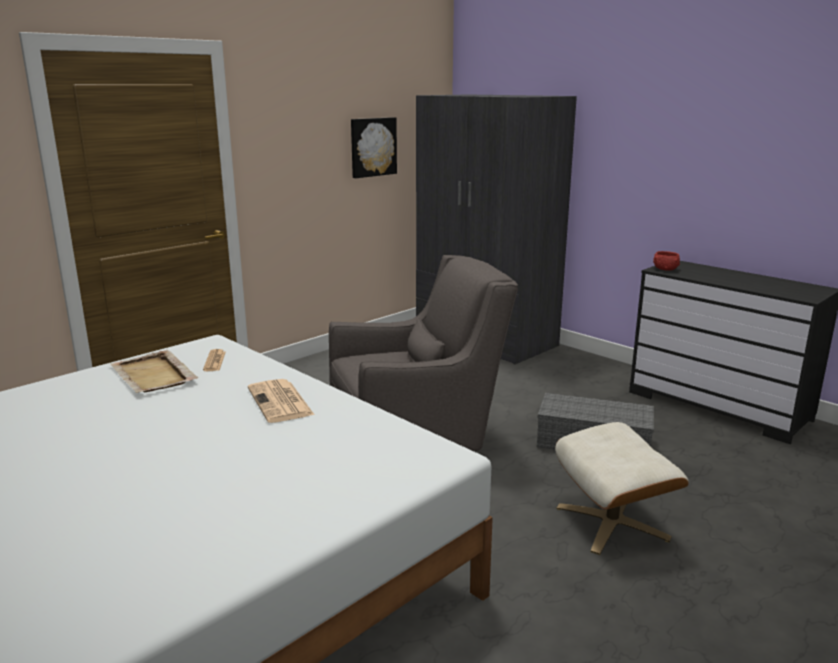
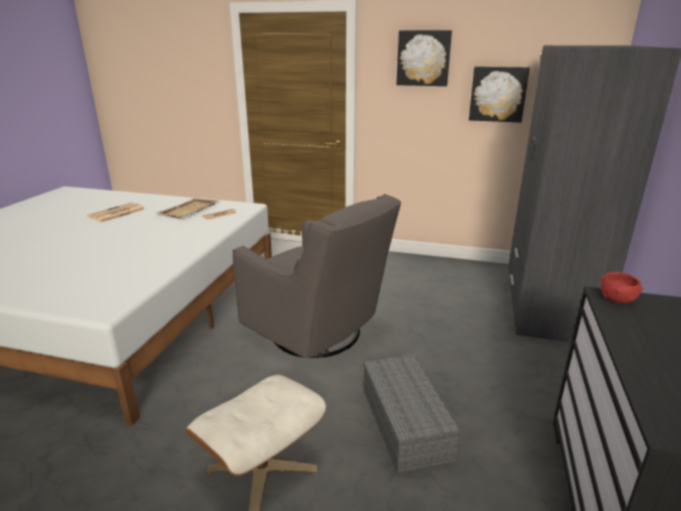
camera: 60 degrees right, 5 degrees up
newspaper [248,379,315,423] -> newspaper moved to [87,202,145,222]
none -> picture [396,30,452,86]

